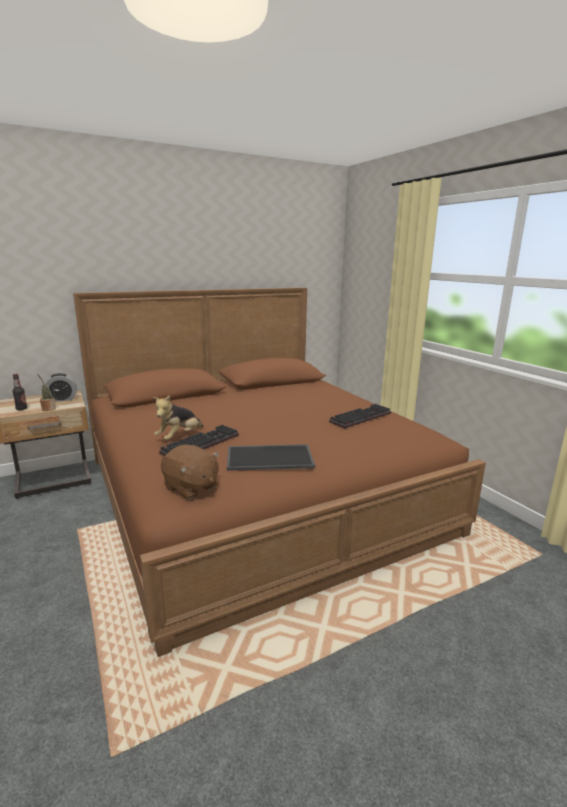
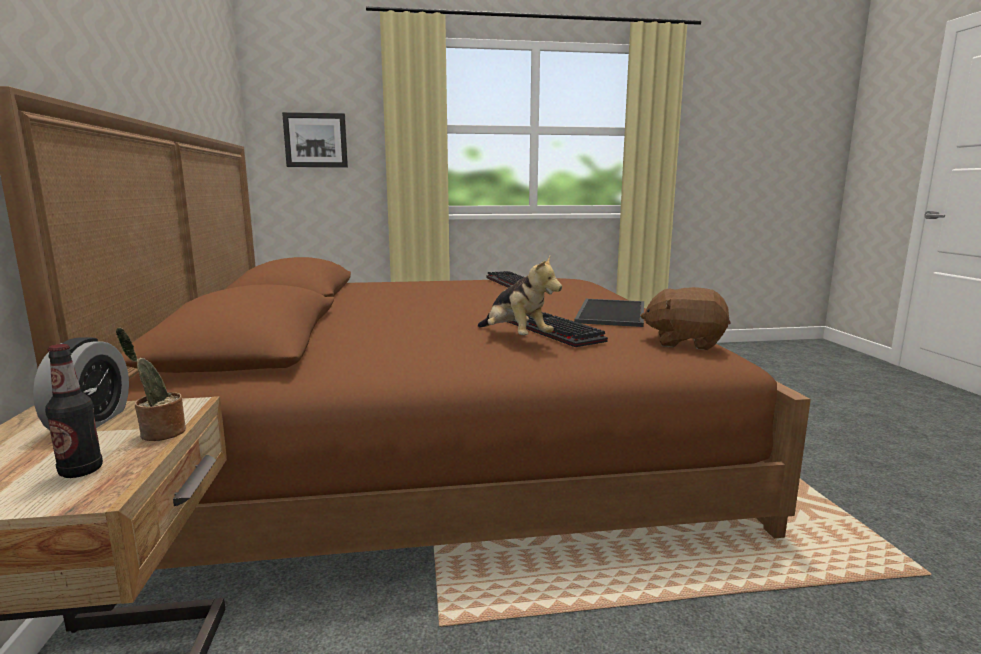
camera: 70 degrees left, 5 degrees down
brown plush toy [161,445,219,499] -> brown plush toy turned 135 degrees counterclockwise [641,287,730,350]
none -> picture [282,112,348,167]

